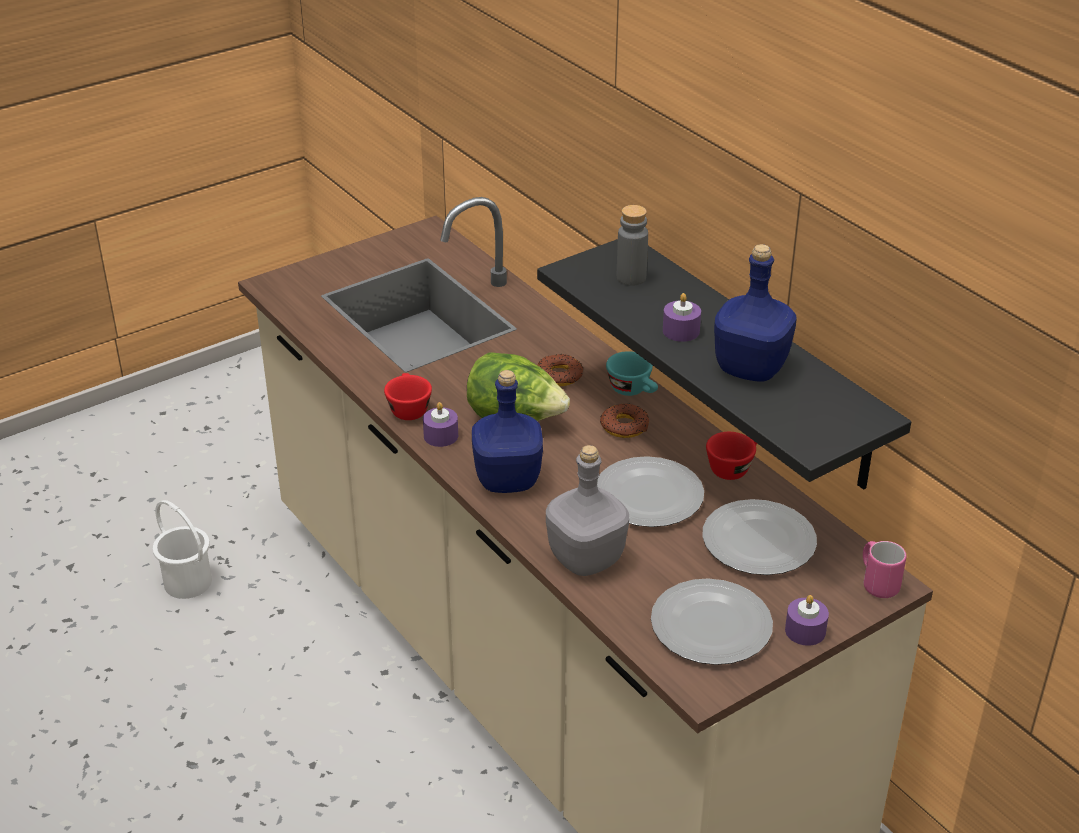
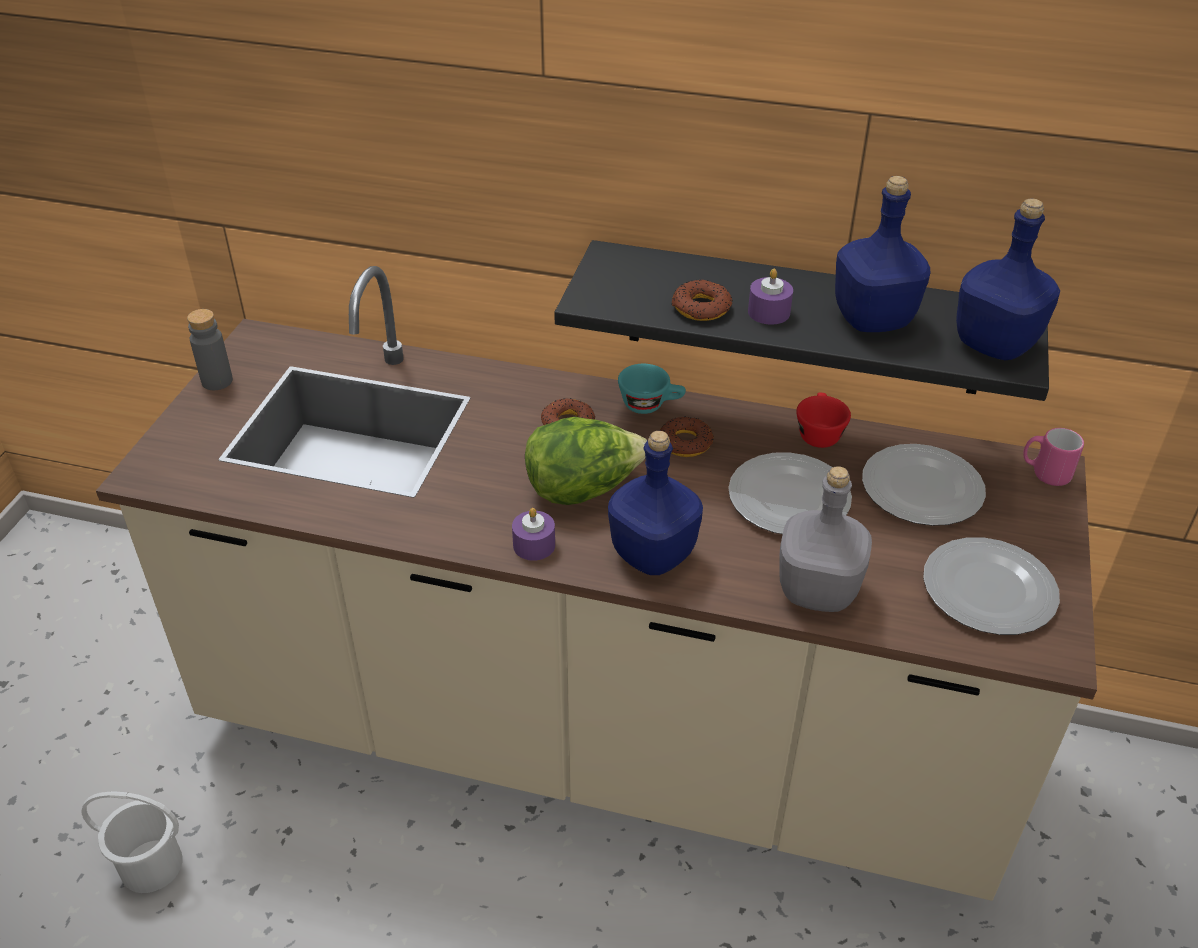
camera: 40 degrees left, 5 degrees up
red cup [384,373,432,420] -> none
grey bottle [617,205,648,286] -> grey bottle moved to [187,309,233,390]
purple candle [785,595,829,646] -> none
none -> donut [671,280,733,321]
none -> blue bottle [956,199,1060,360]

